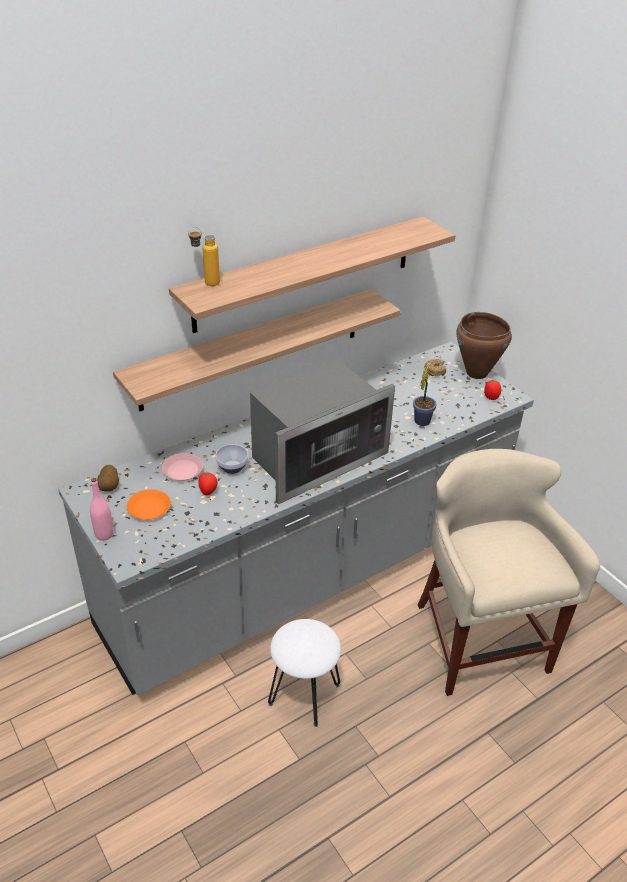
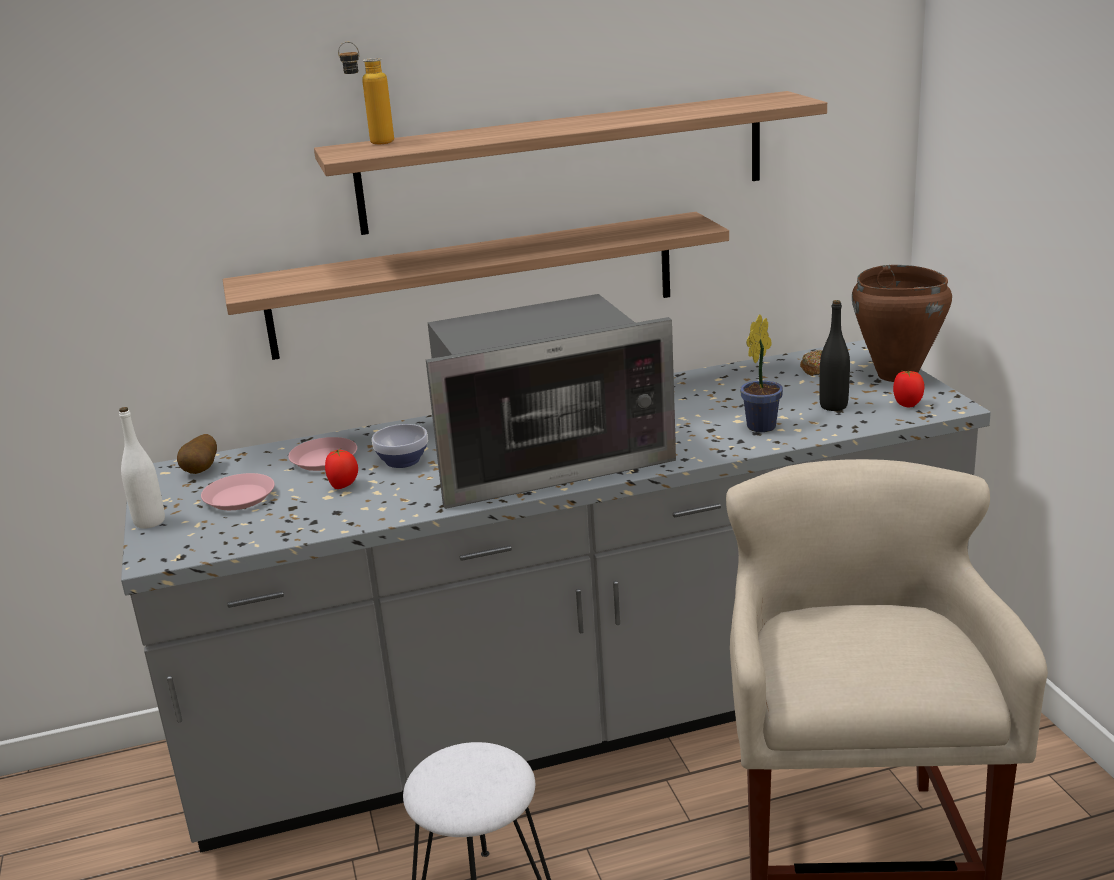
camera: 20 degrees right, 15 degrees down
pink bottle [90,478,114,540] -> white bottle [119,407,165,529]
orange plate [127,489,170,520] -> pink plate [201,473,275,510]
none -> black bottle [819,300,850,411]

